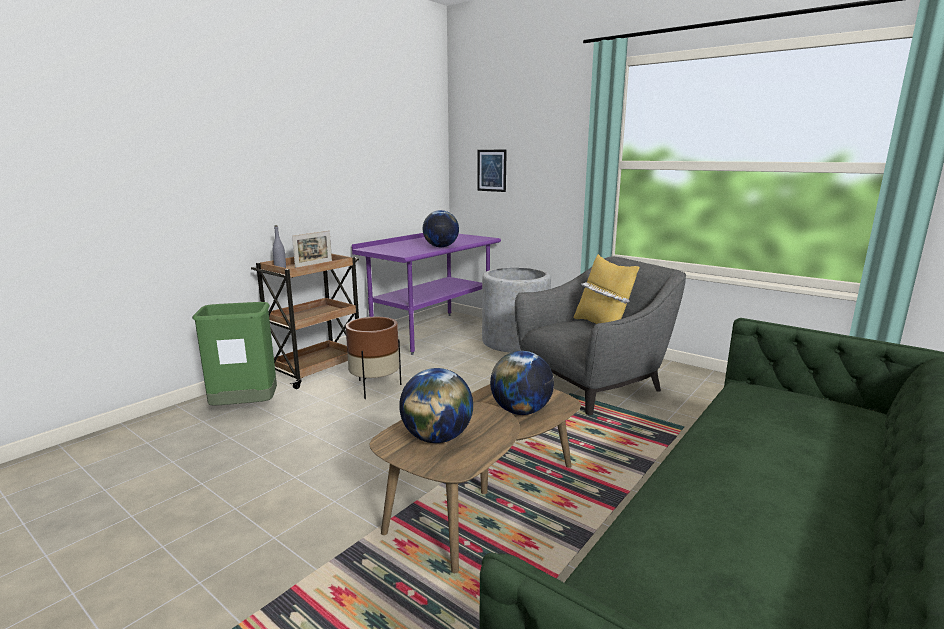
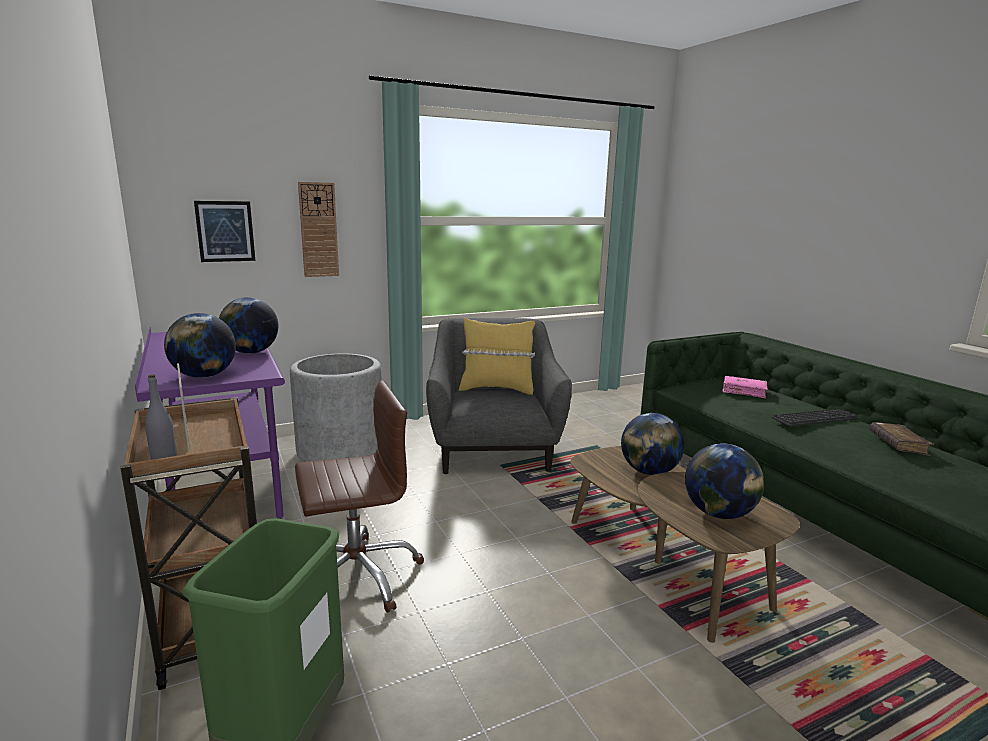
camera: 65 degrees left, 0 degrees up
brown planter [346,317,401,399] -> brown office chair [295,380,424,613]
none -> globe [164,313,236,378]
none -> wall clock [298,182,339,277]
none -> pink book [722,376,768,398]
none -> keyboard [771,409,859,426]
none -> brown book [870,422,934,456]

